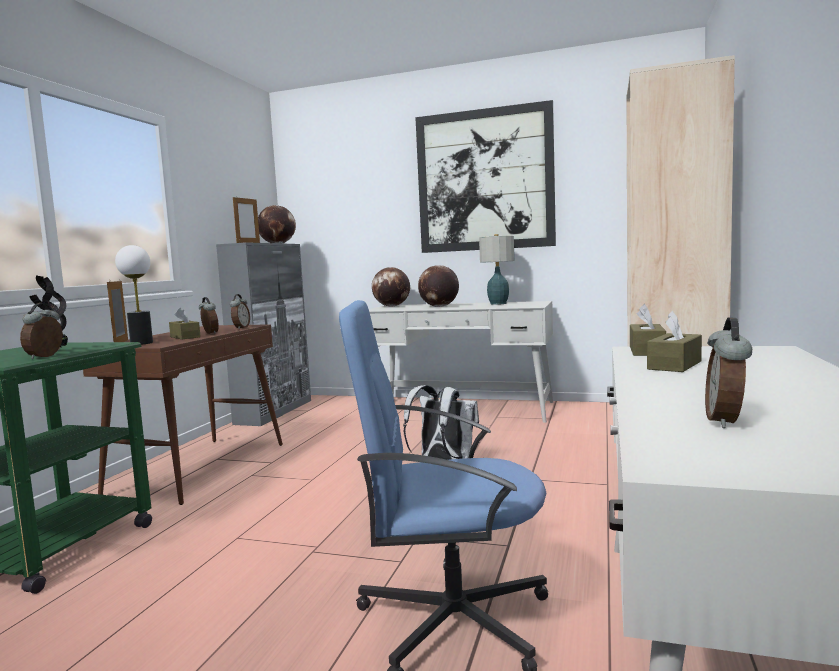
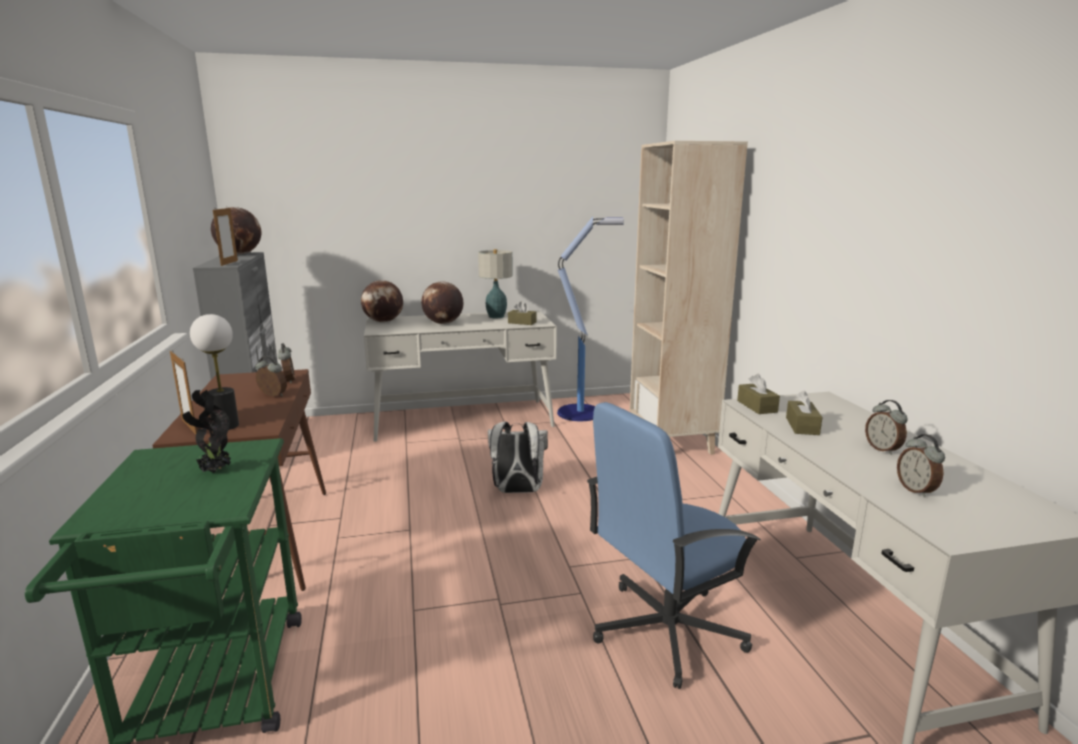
camera: 30 degrees left, 10 degrees up
alarm clock [20,303,63,359] -> alarm clock moved to [865,400,908,455]
brown tissue box [169,308,201,339] -> brown tissue box moved to [508,301,536,325]
picture [415,100,556,253] -> none
none -> floor lamp [557,217,624,421]

